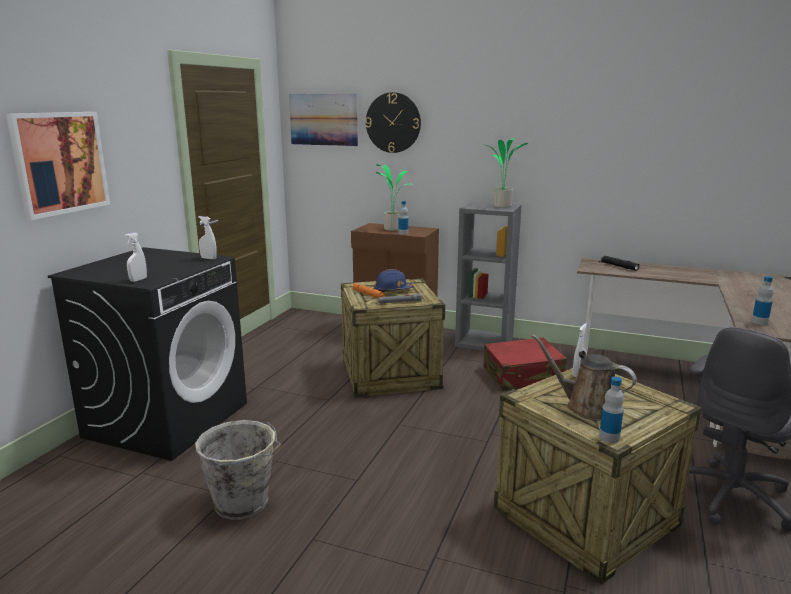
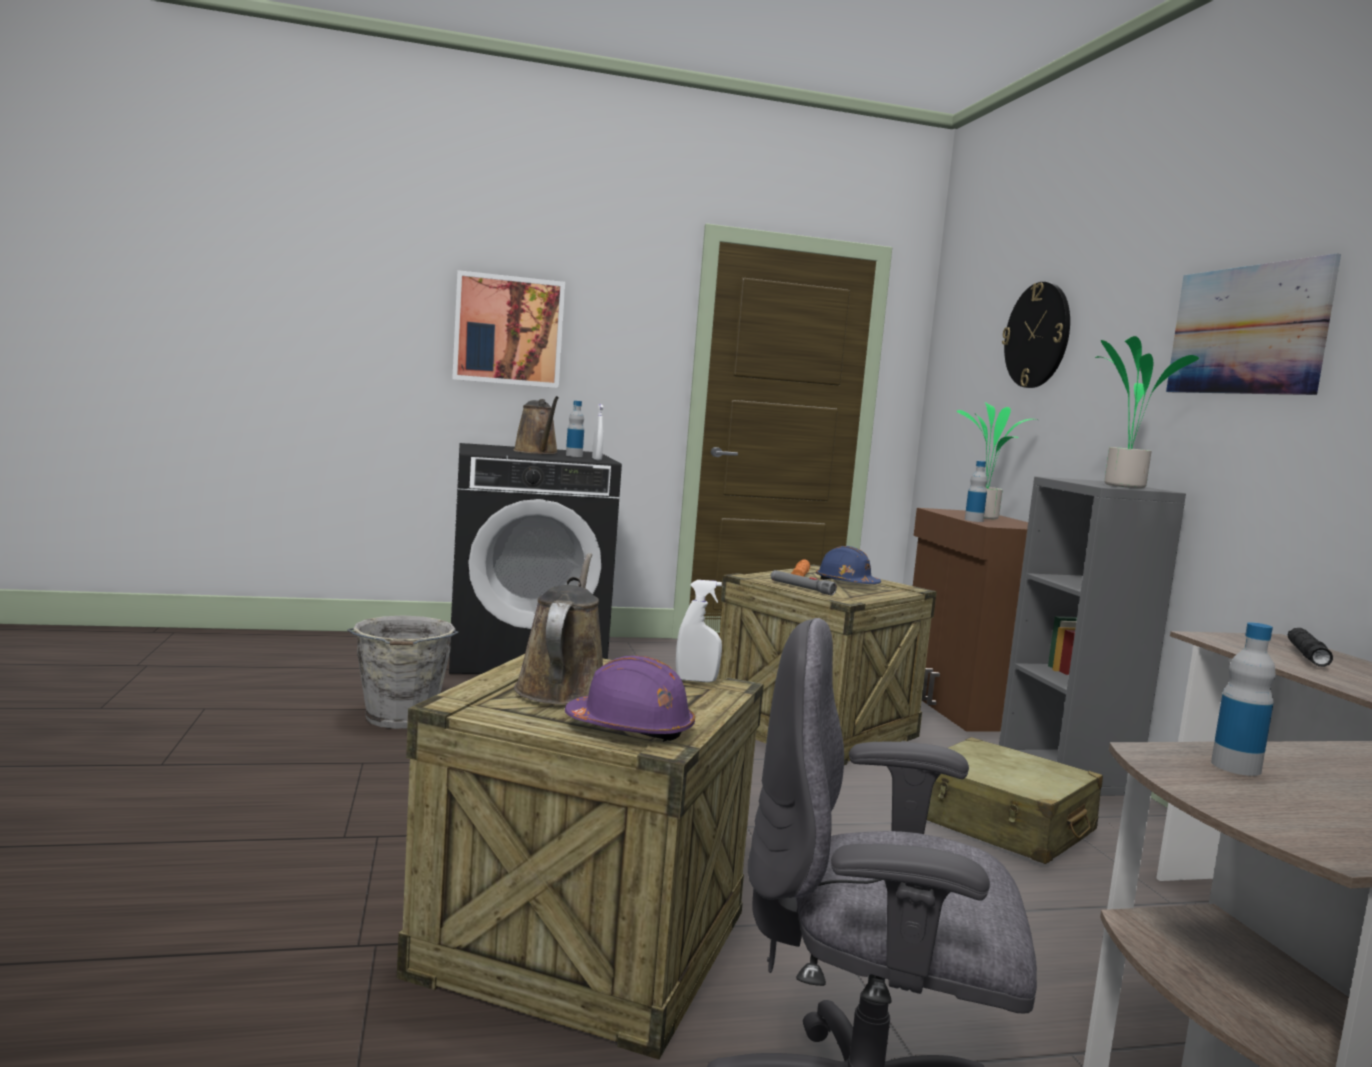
camera: 55 degrees right, 10 degrees down
white spray bottle [125,232,147,282] -> none
picture [289,94,358,146] -> picture moved to [1166,253,1341,395]
red suitcase [483,337,567,390] -> beige suitcase [927,737,1103,864]
bottle [599,376,624,443] -> bottle moved to [566,401,584,457]
none -> brown watering can [513,396,559,454]
none -> purple hard hat [565,656,695,742]

